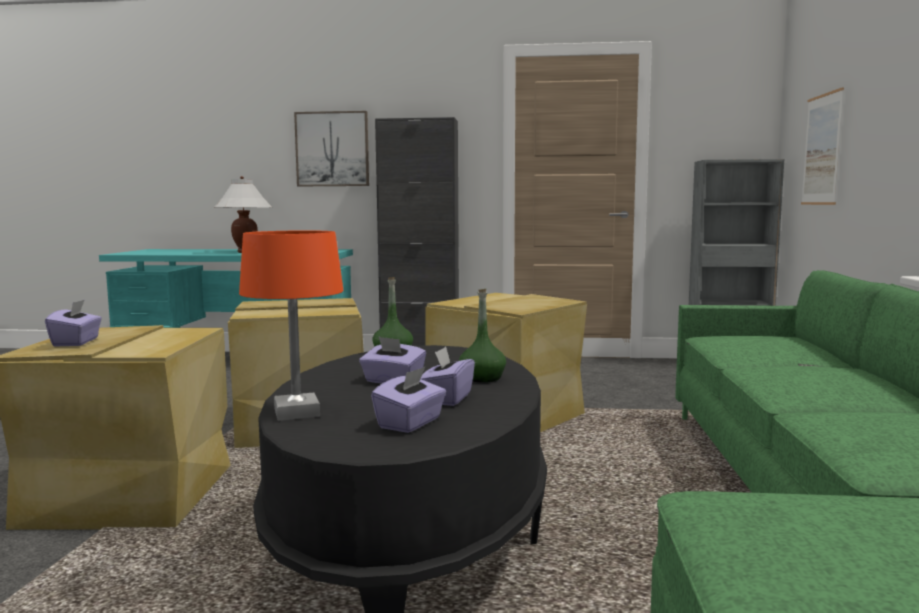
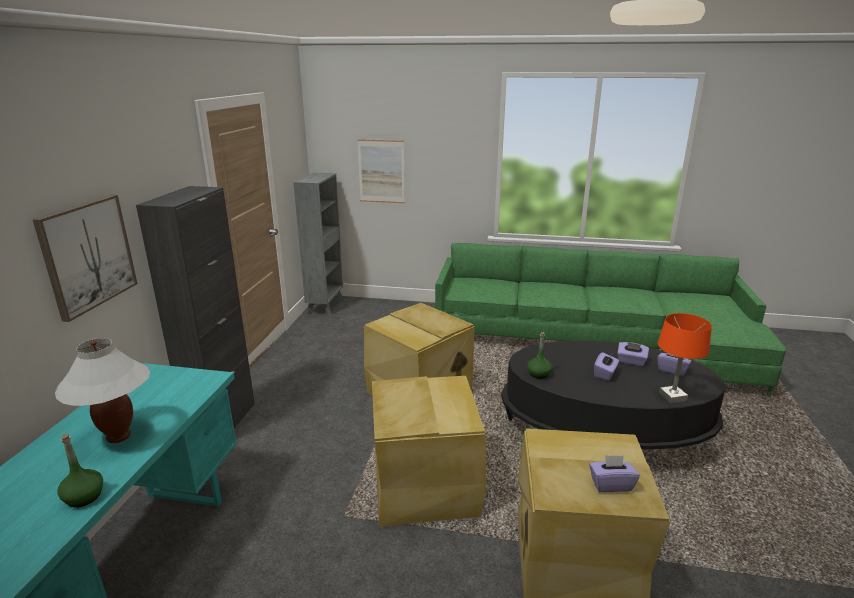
camera: 85 degrees left, 15 degrees up
green bottle [459,289,506,382] -> green bottle moved to [57,434,103,507]

